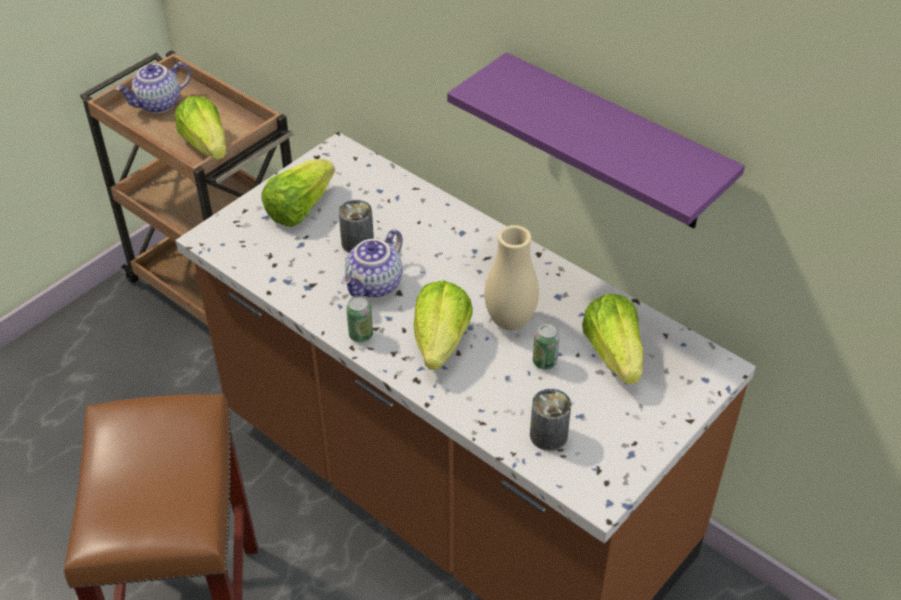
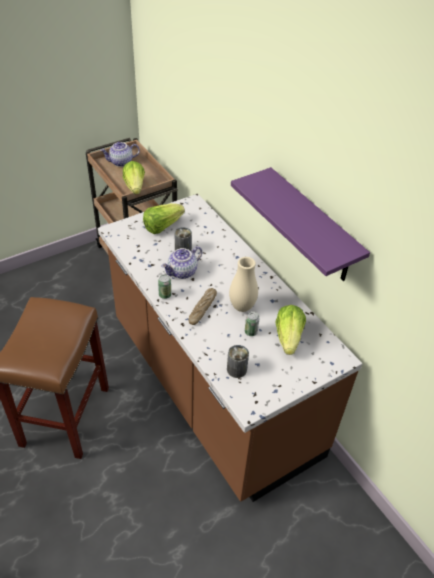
camera: 15 degrees right, 0 degrees up
lettuce [414,280,473,370] -> bread [188,288,217,325]

